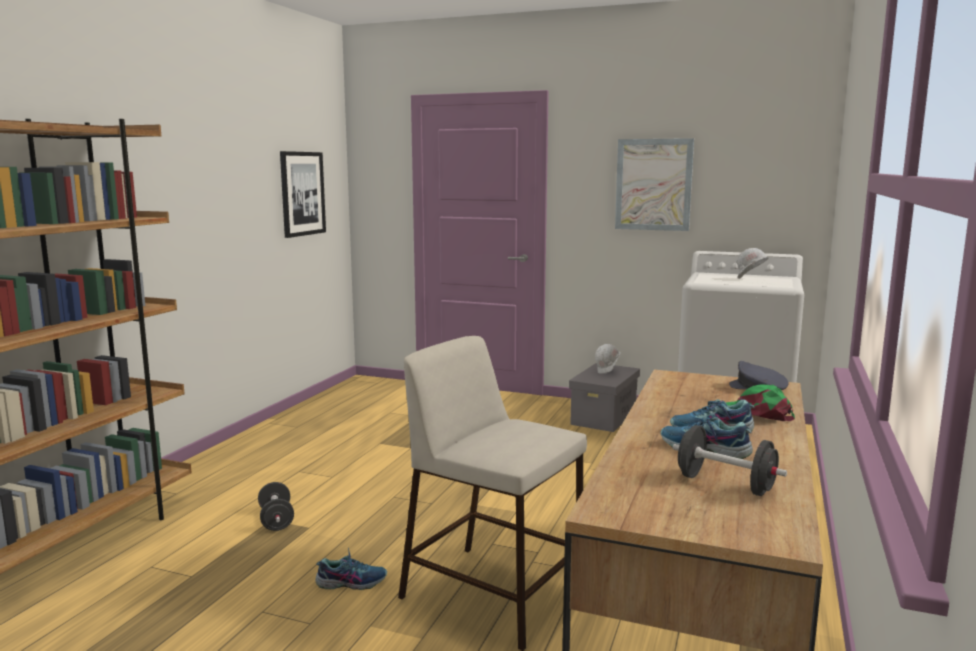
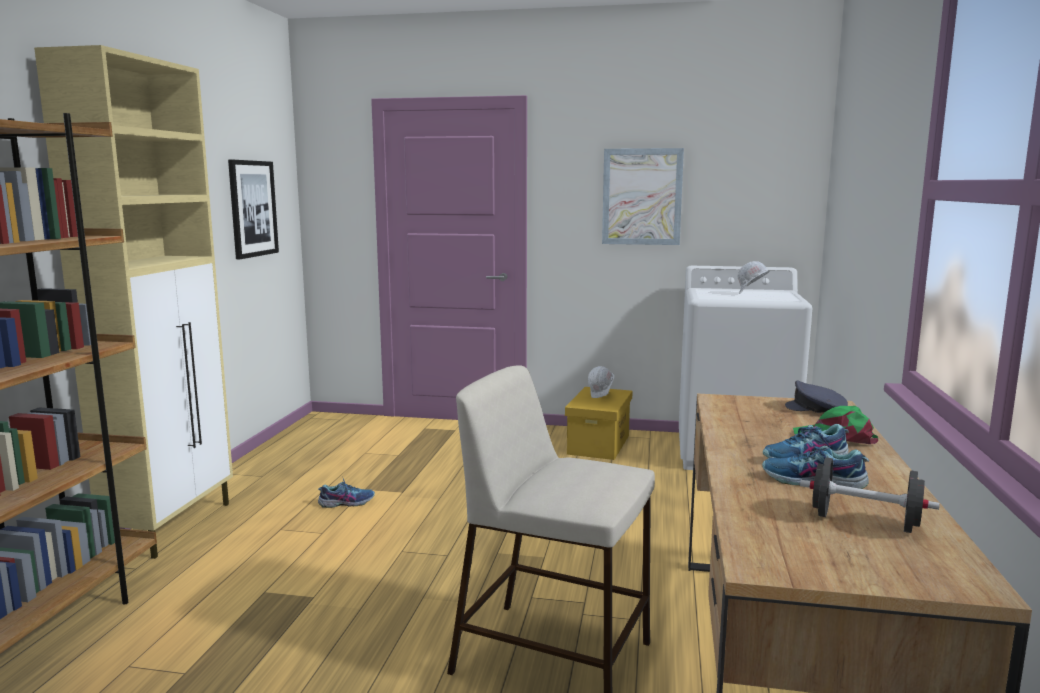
camera: 10 degrees left, 0 degrees up
black dumbbell [258,482,294,531] -> none
shoe [315,548,387,590] -> shoe moved to [318,478,375,508]
grey storage box [569,363,640,432] -> yellow storage box [565,387,633,460]
none -> beige cabinet [34,45,233,559]

